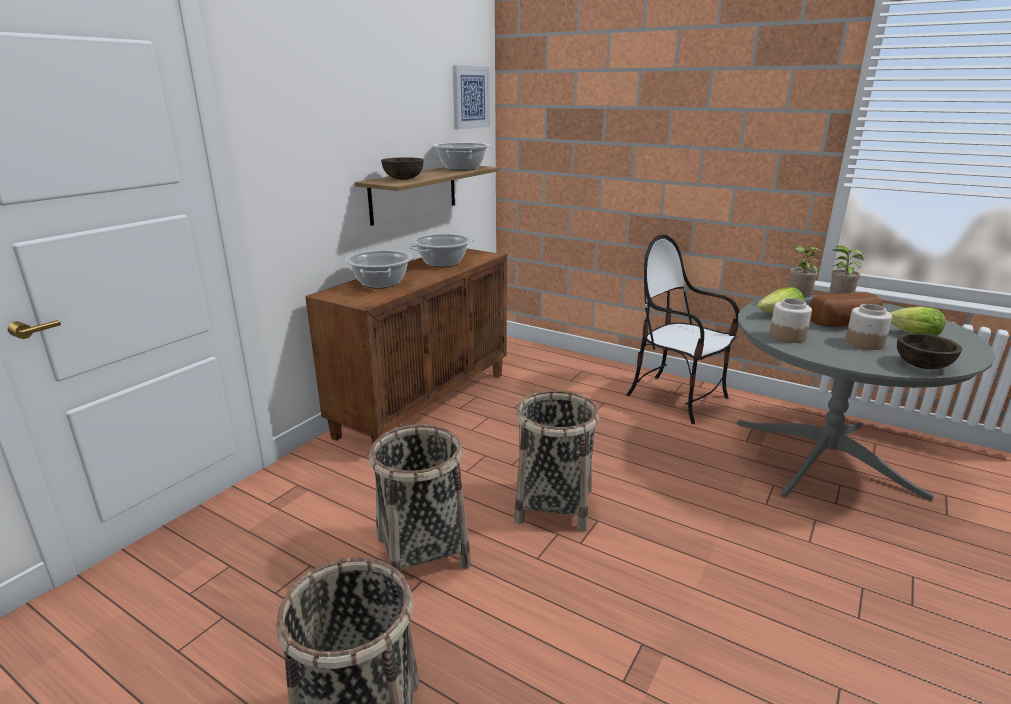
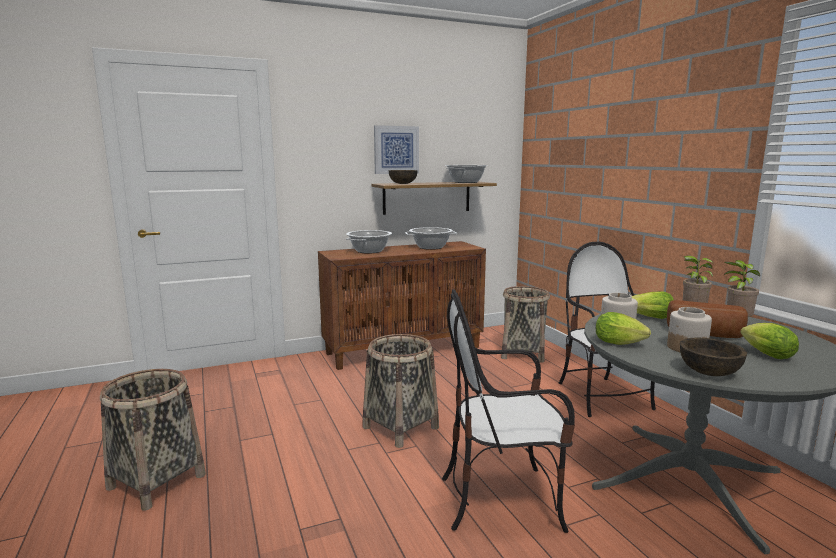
camera: 35 degrees right, 10 degrees down
basket [369,424,471,574] -> basket moved to [501,286,550,363]
picture [453,65,490,130] -> picture moved to [374,125,419,174]
none -> chair [442,289,575,533]
none -> lettuce [596,312,651,345]

